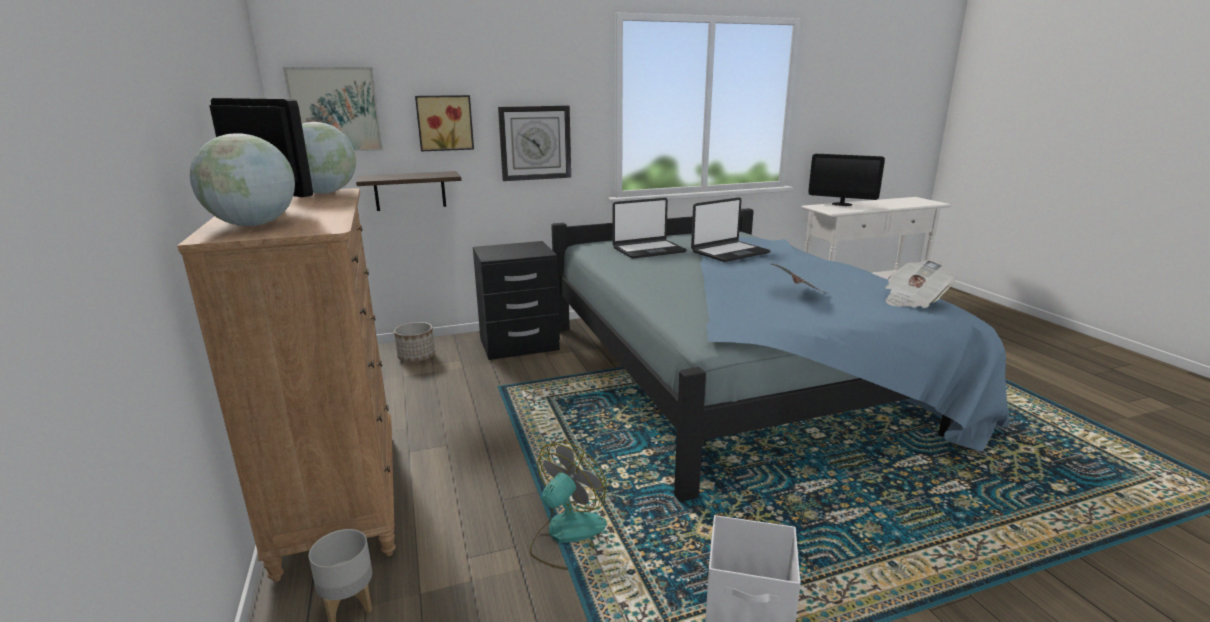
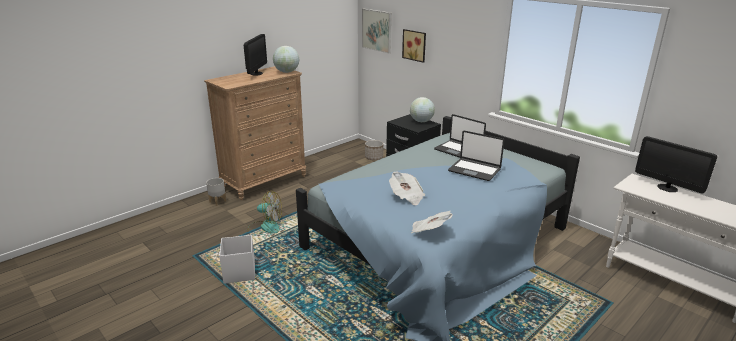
camera: 65 degrees right, 5 degrees up
globe [190,133,295,226] -> globe moved to [410,97,435,122]
shelf [356,171,461,211] -> none
wall clock [498,106,571,181] -> none
monitor [808,154,885,206] -> monitor turned 45 degrees counterclockwise [635,136,717,193]

